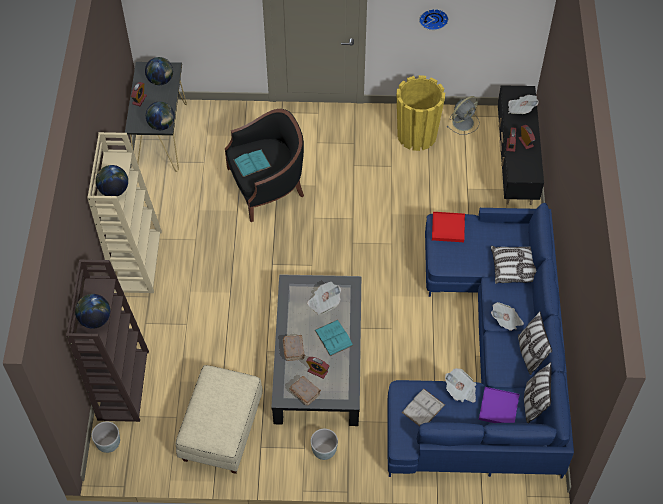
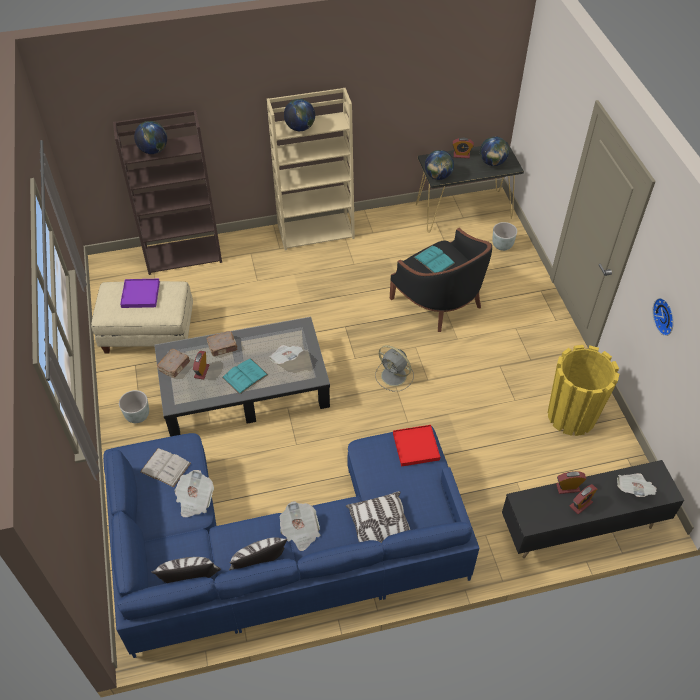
camera: 75 degrees right, 5 degrees down
grey planter [92,421,120,453] -> grey planter moved to [492,222,517,251]
grey fan [447,96,480,135] -> grey fan moved to [375,345,414,391]
purple tray [479,387,520,423] -> purple tray moved to [120,279,160,308]

